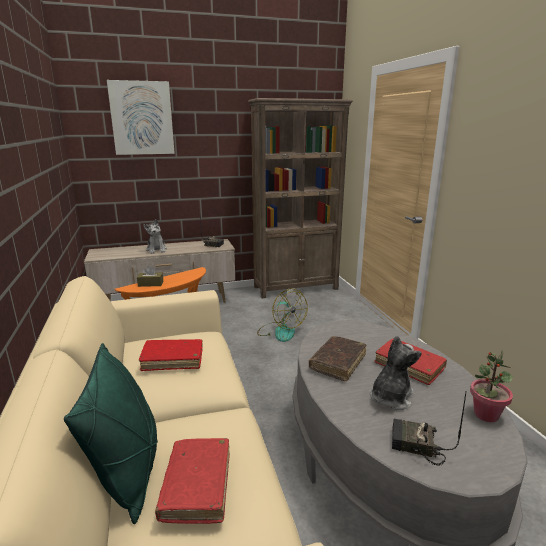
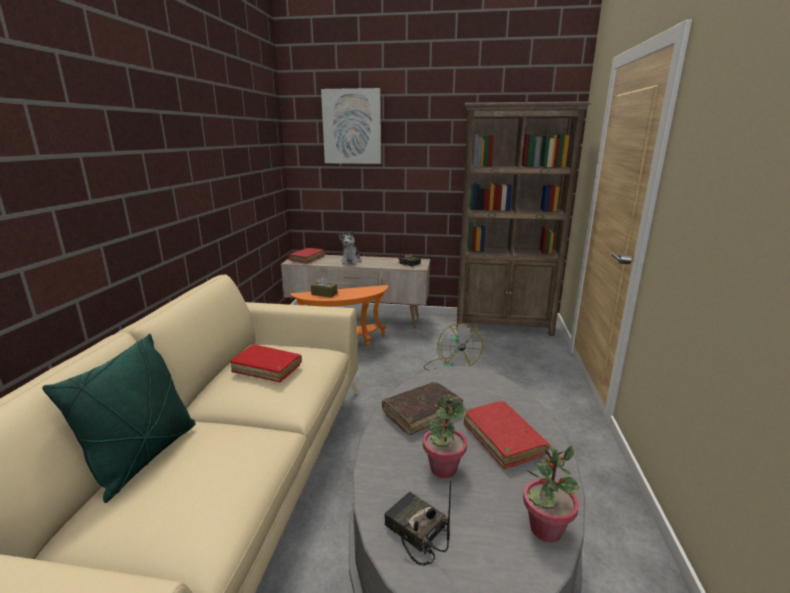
camera: 25 degrees right, 0 degrees up
red book [155,438,230,524] -> red book moved to [288,248,324,264]
plush toy [370,336,422,410] -> potted plant [423,394,467,478]

